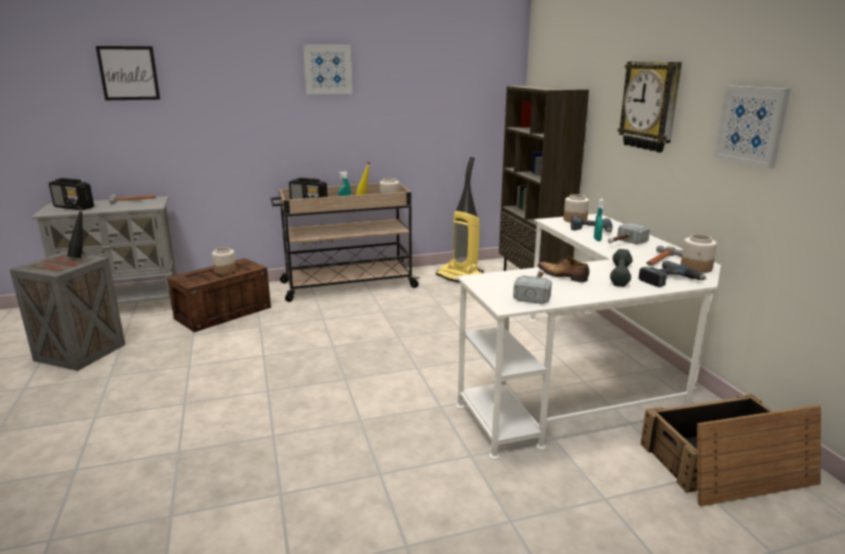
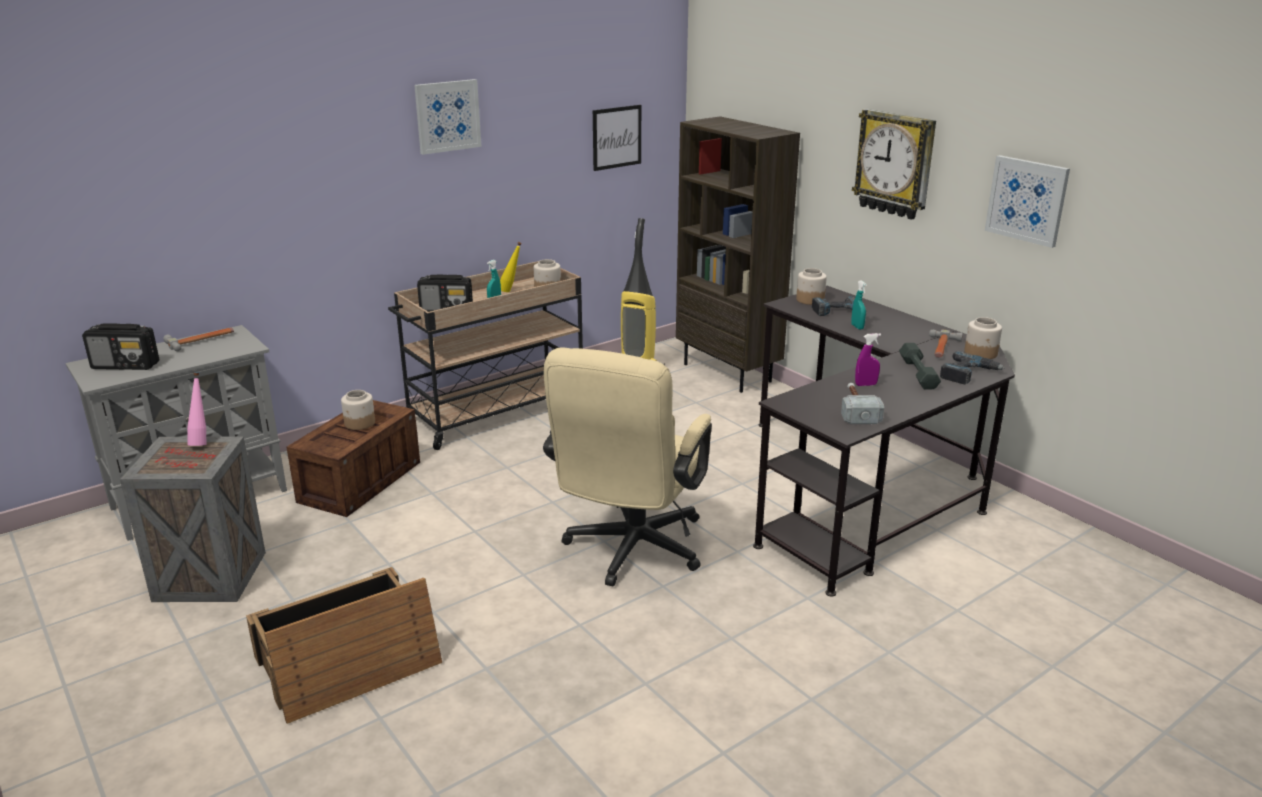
camera: 20 degrees left, 5 degrees up
black bottle [67,208,83,258] -> pink bottle [187,373,206,446]
picture [96,46,160,100] -> picture moved to [593,105,641,171]
white desk [456,214,721,460] -> black desk [753,286,1015,597]
shoe [538,256,590,282] -> purple spray bottle [855,333,881,386]
hammer [608,223,650,244] -> none
crate [640,394,821,506] -> crate moved to [246,567,442,724]
none -> beige office chair [543,347,712,587]

